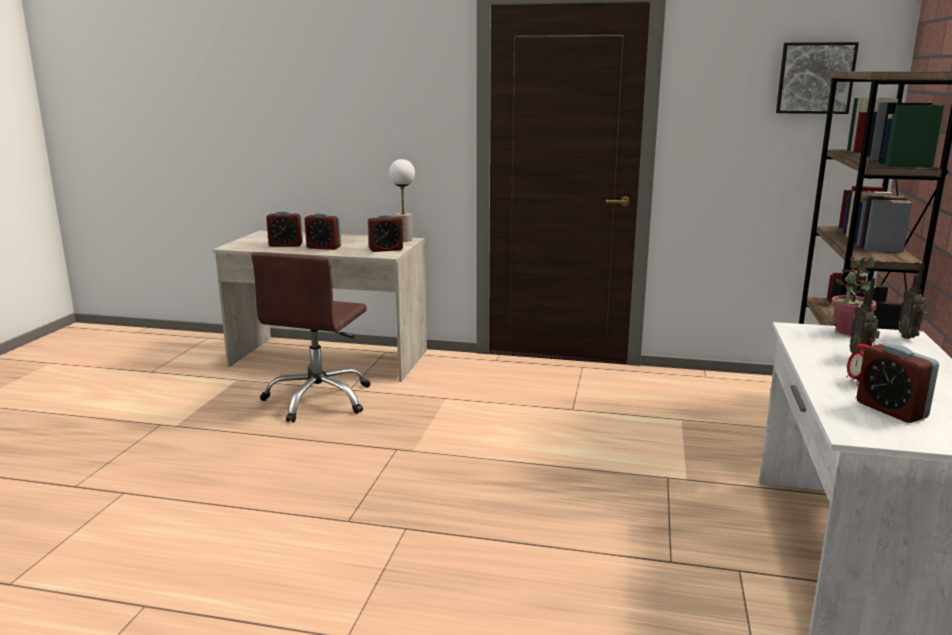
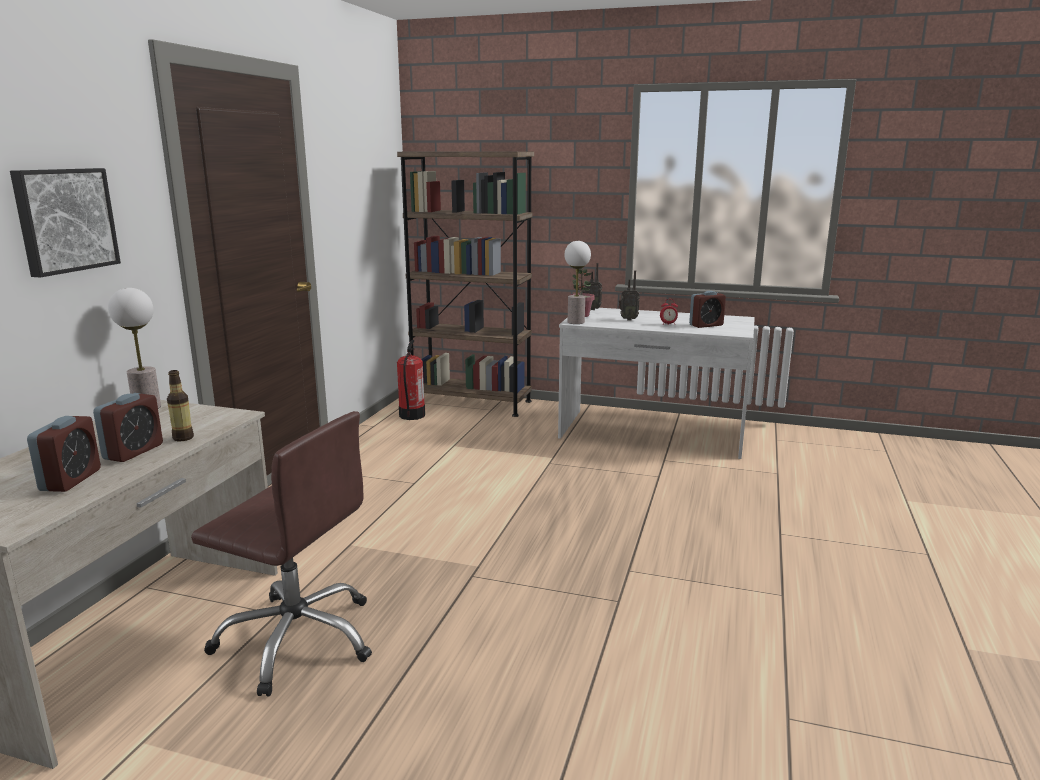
camera: 85 degrees left, 0 degrees up
alarm clock [368,214,403,252] -> none
picture [776,42,859,114] -> picture moved to [10,168,121,278]
none -> bottle [167,370,194,441]
none -> fire extinguisher [397,340,425,420]
none -> table lamp [564,241,591,324]

